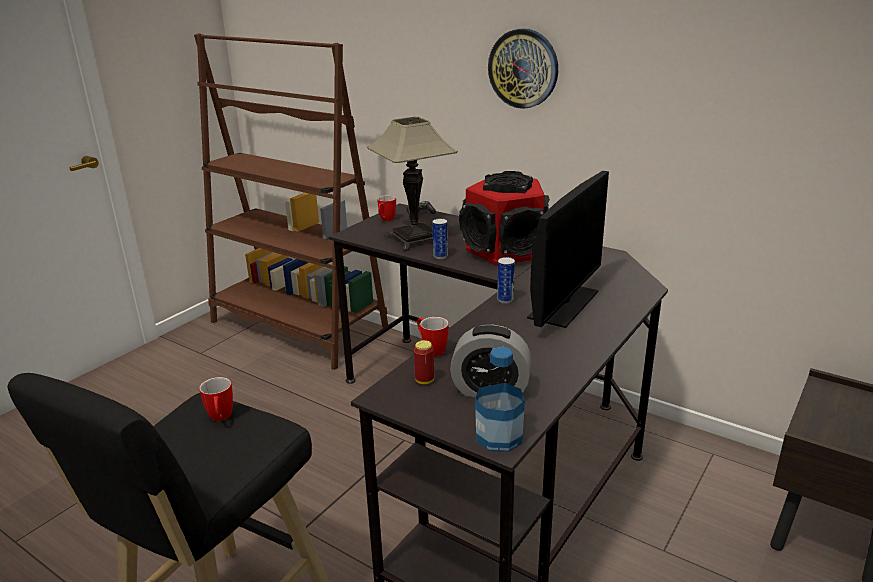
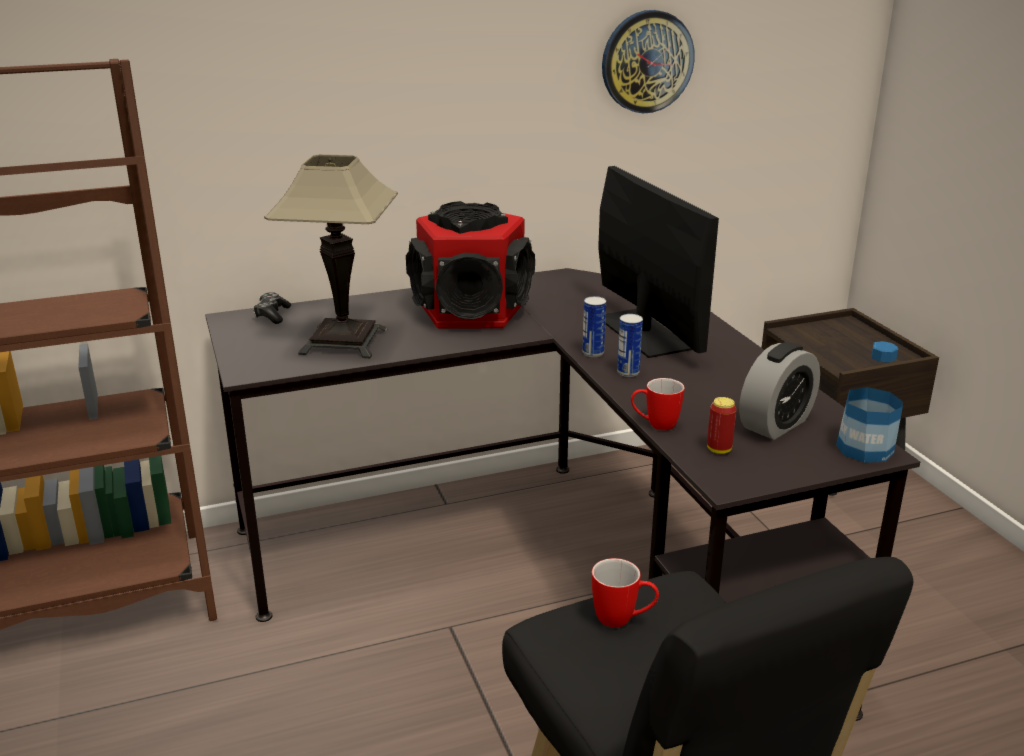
camera: 55 degrees left, 0 degrees up
mug [377,195,396,221] -> none
can [432,219,448,259] -> can moved to [617,314,643,377]
wall clock [488,29,558,109] -> wall clock moved to [602,10,695,113]

